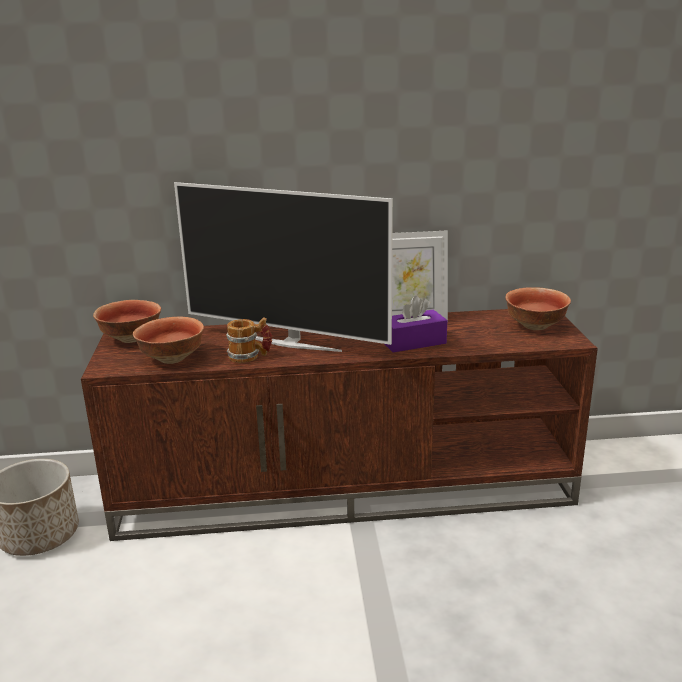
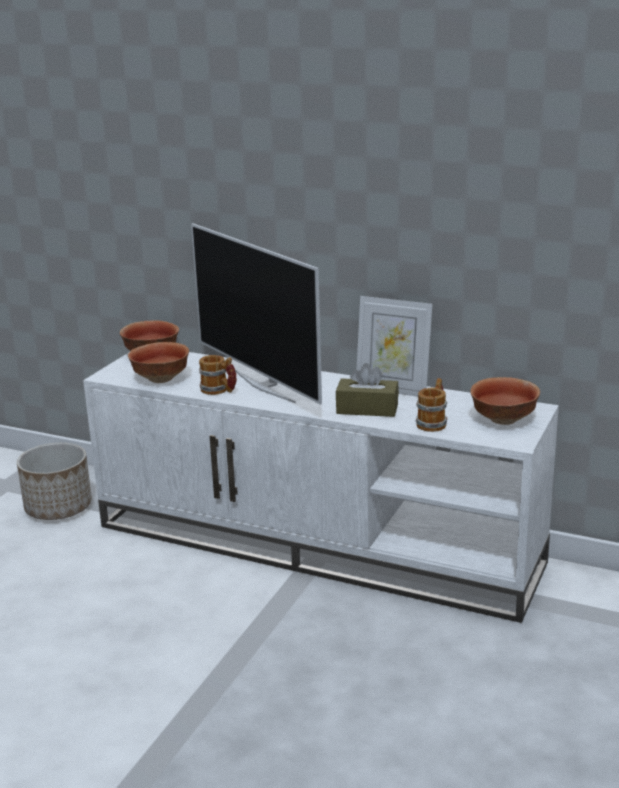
camera: 30 degrees right, 0 degrees up
brown tv stand [81,309,598,541] -> white tv stand [83,352,559,623]
purple tissue box [385,296,447,353] -> brown tissue box [336,363,399,417]
none -> mug [415,378,447,432]

